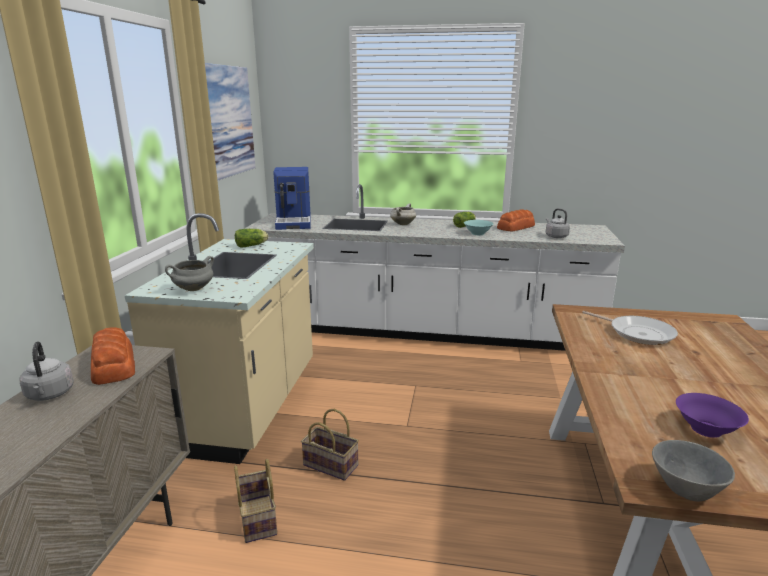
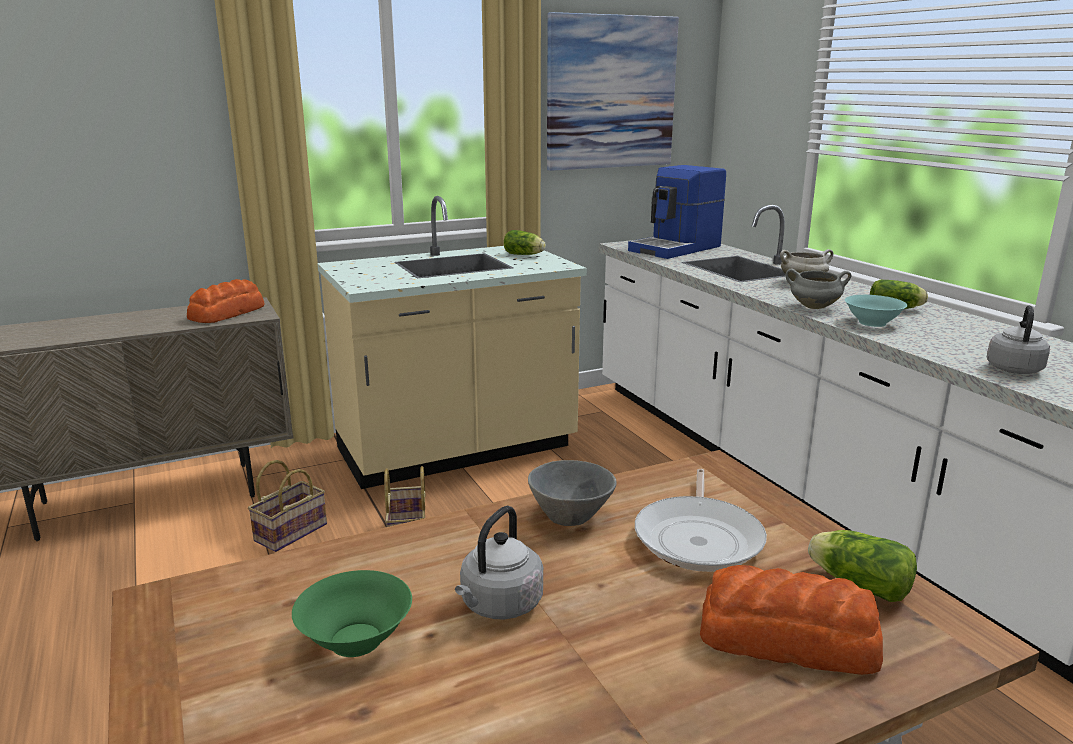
camera: 55 degrees right, 0 degrees up
grey kettle [20,342,74,401] -> grey kettle moved to [455,506,543,619]
grey cooking pot [165,256,214,291] -> grey cooking pot moved to [786,269,852,309]
bread [497,209,535,231] -> bread moved to [700,565,883,675]
grey bowl [652,440,735,501] -> grey bowl moved to [528,460,617,526]
purple bowl [676,393,749,438] -> green bowl [292,570,412,657]
none -> lettuce [808,530,917,602]

